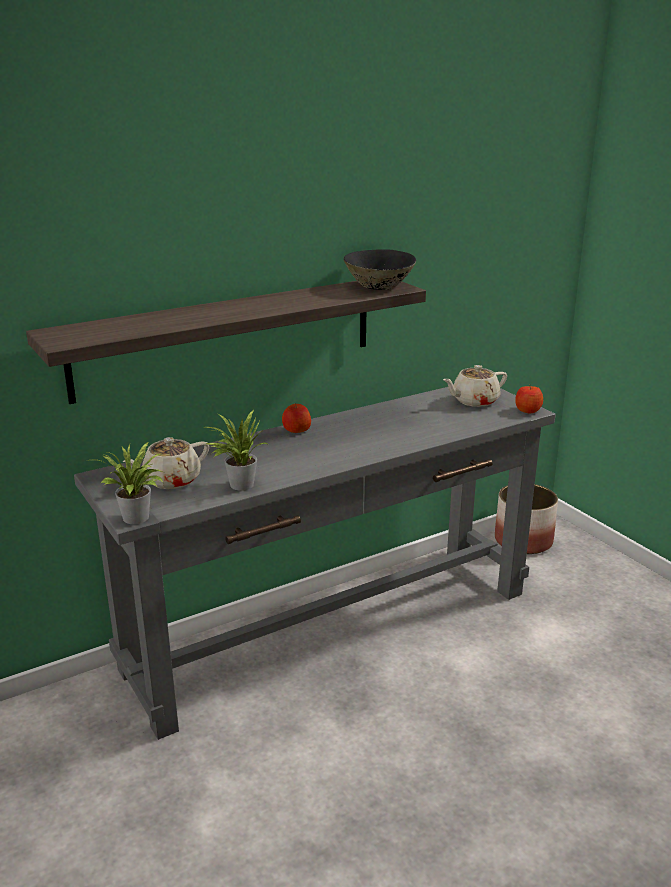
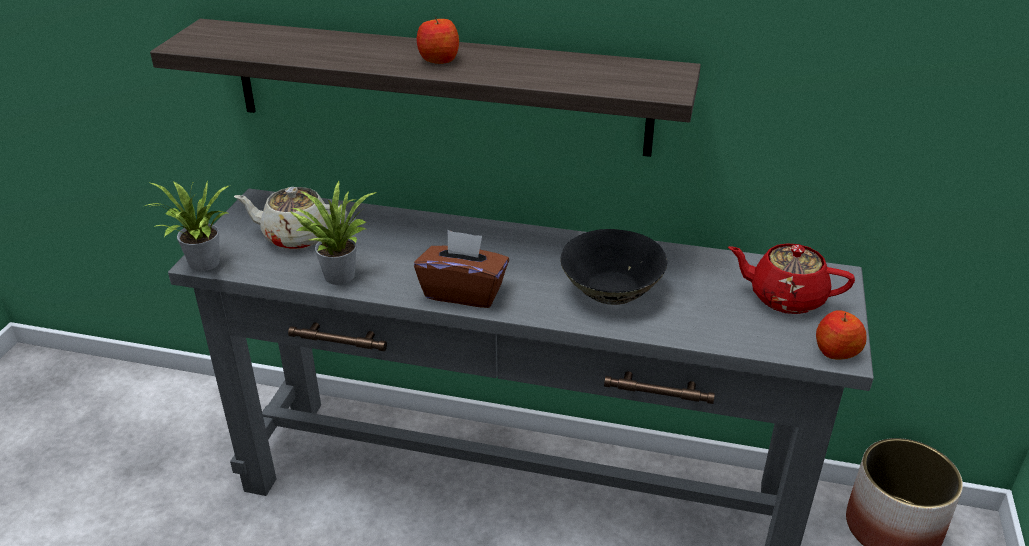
camera: 45 degrees right, 10 degrees up
apple [282,403,311,433] -> apple moved to [417,16,459,64]
black bowl [344,249,416,290] -> black bowl moved to [561,229,667,305]
beige teapot [443,365,507,407] -> red teapot [728,243,855,314]
none -> brown tissue box [414,230,509,308]

